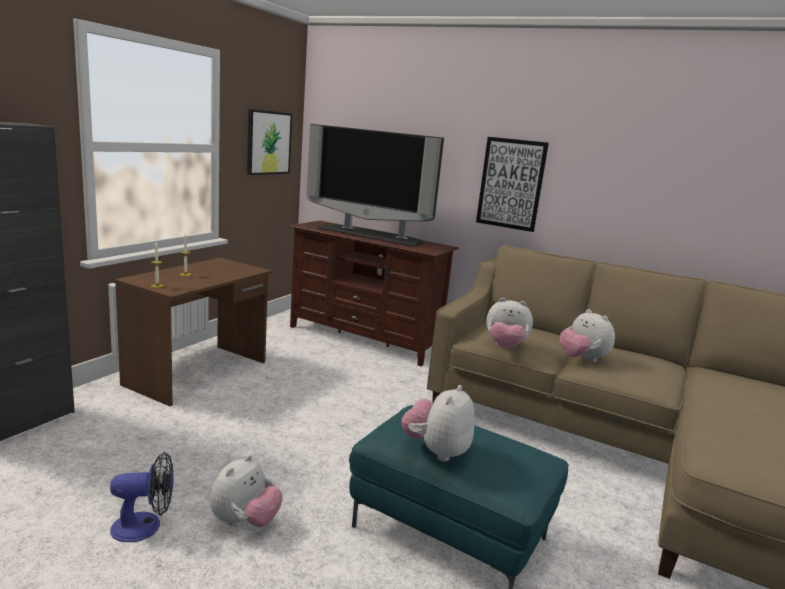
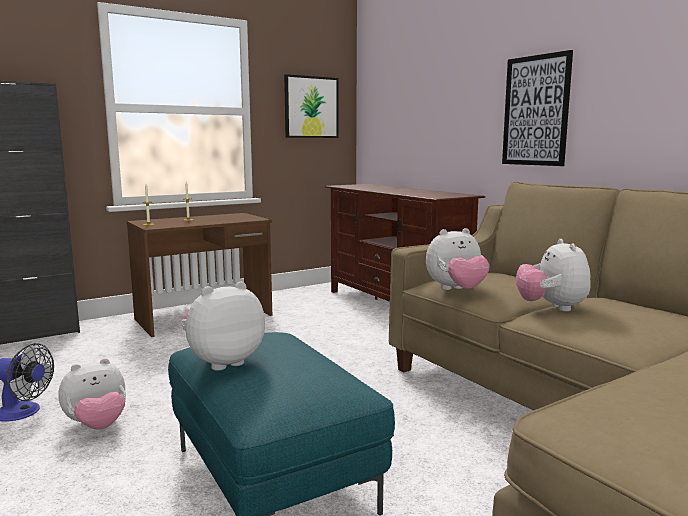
camera: 30 degrees right, 5 degrees down
television [306,124,444,247] -> none
plush toy [486,298,533,348] -> plush toy turned 60 degrees counterclockwise [426,228,490,290]

